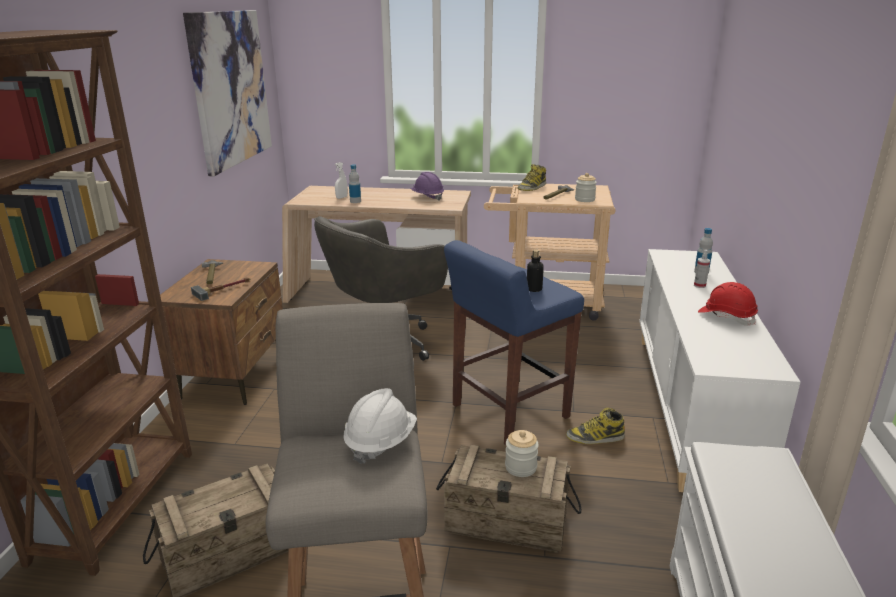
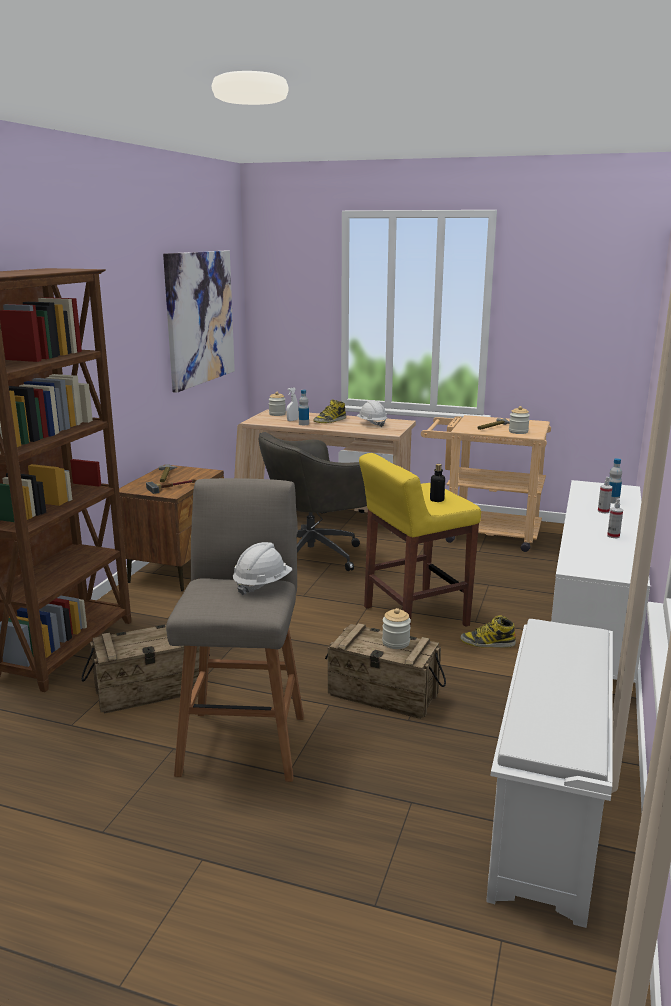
camera: 10 degrees right, 5 degrees down
purple hard hat [411,172,444,201] -> white hard hat [356,400,387,427]
blue stool [444,240,584,445] -> yellow stool [359,453,481,627]
boot [517,164,546,191] -> boot moved to [313,399,346,423]
red hard hat [698,282,758,326] -> spray bottle [607,499,623,538]
none -> jar [269,392,286,416]

